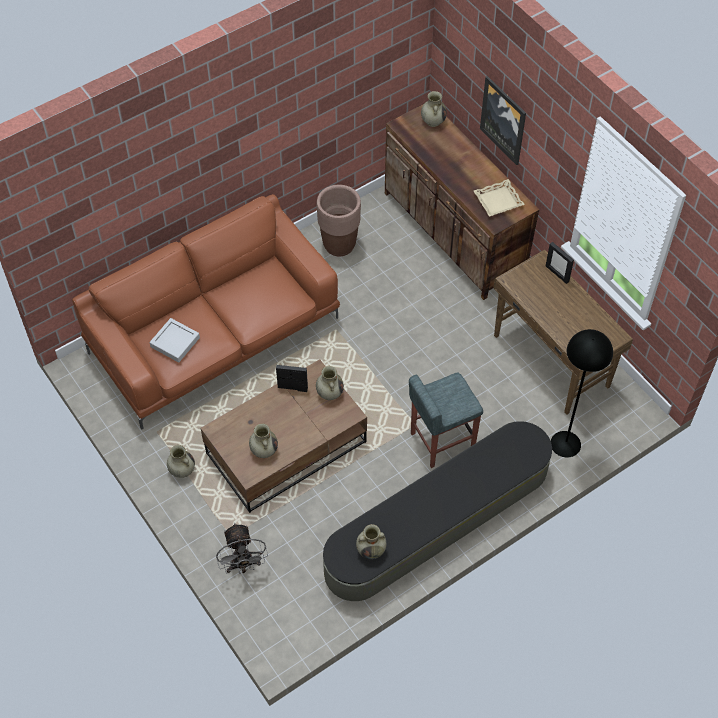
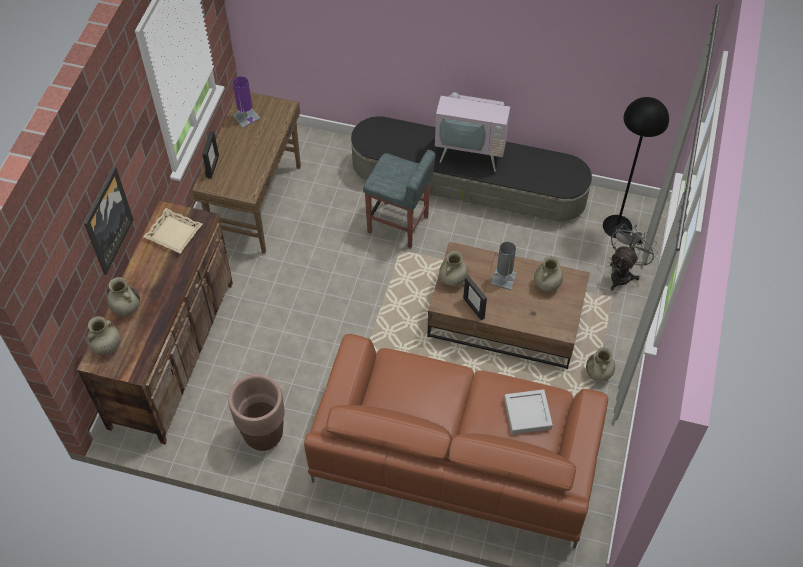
camera: 130 degrees left, 0 degrees up
beige vase [356,524,386,559] -> beige vase moved to [107,277,140,316]
black floor lamp [551,329,613,457] -> black floor lamp moved to [603,97,669,238]
none -> purple table lamp [233,76,260,128]
none -> television [435,68,510,172]
none -> grey table lamp [491,242,517,290]

